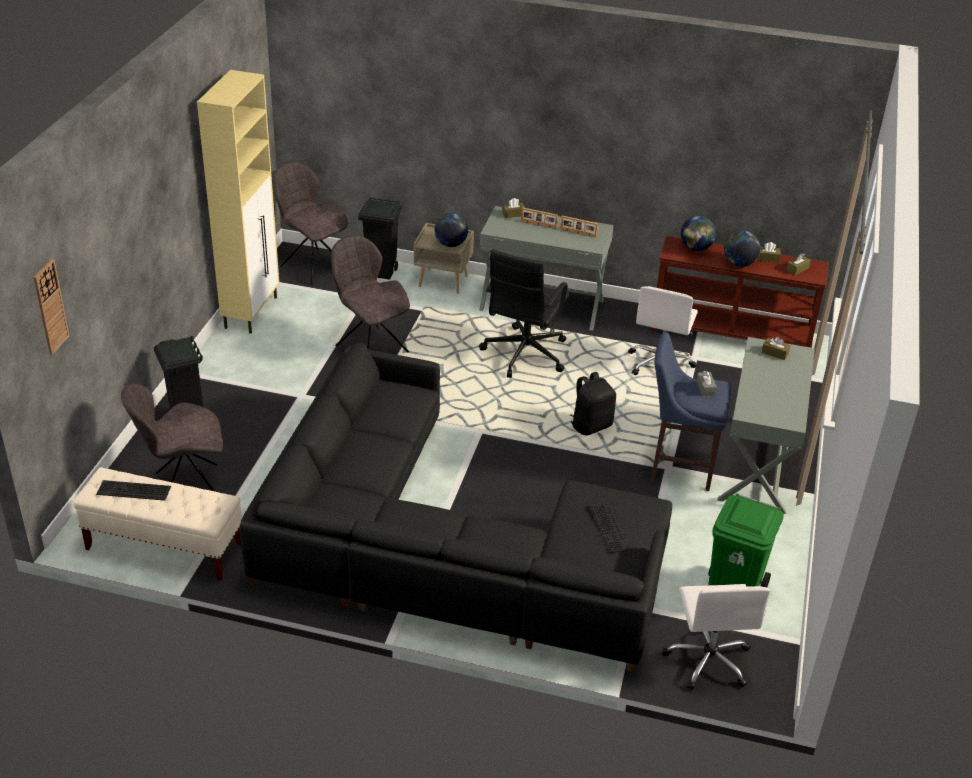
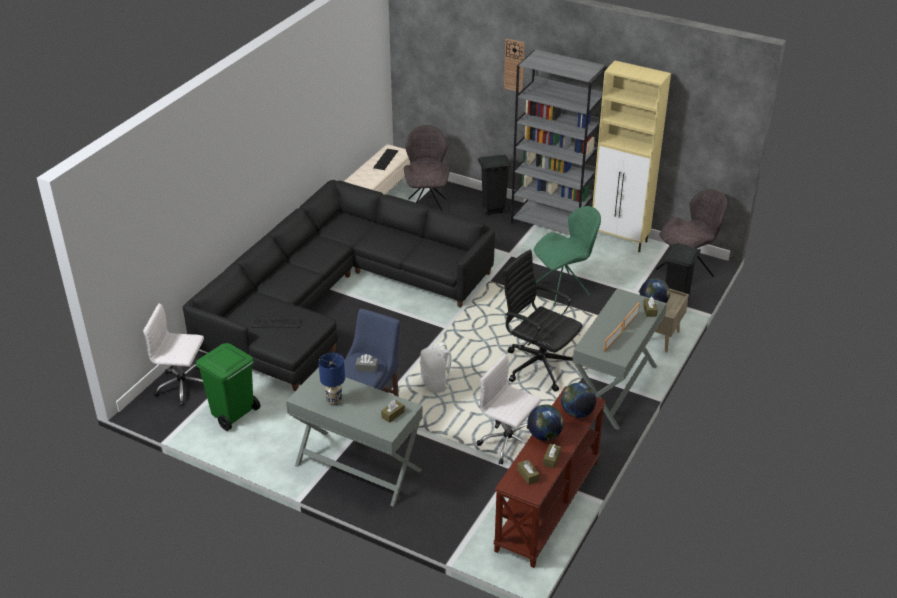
camera: 105 degrees right, 0 degrees up
wall clock [34,259,69,355] -> wall clock moved to [504,38,525,92]
grey chair [331,235,410,352] -> green chair [534,206,601,306]
black backpack [570,372,616,436] -> white backpack [420,342,456,393]
none -> blue table lamp [318,353,345,405]
none -> grey bookcase [511,49,607,235]

